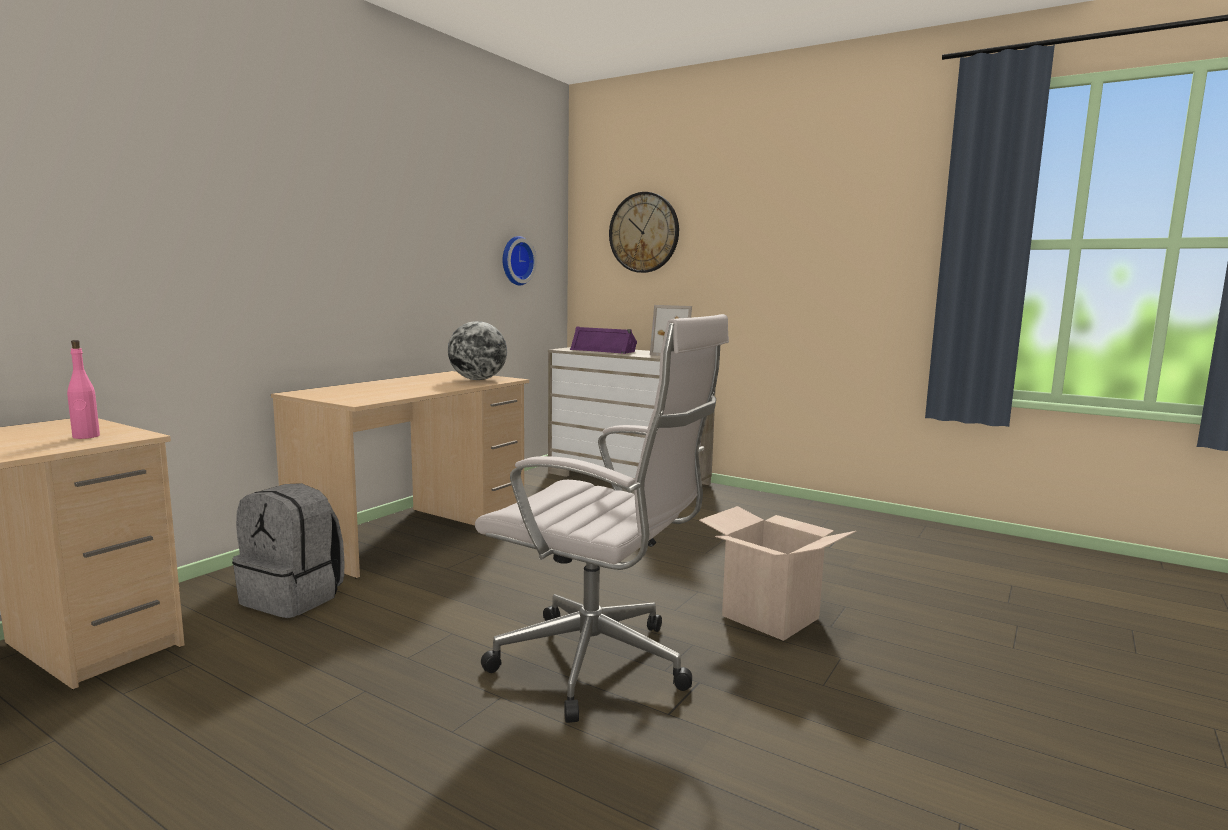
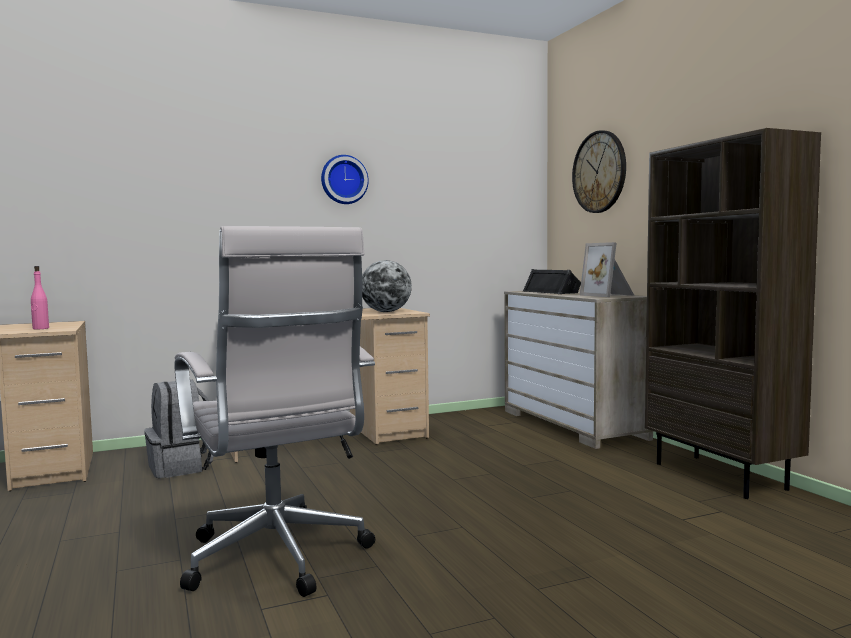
camera: 35 degrees right, 5 degrees down
wall clock [502,236,537,286] -> wall clock moved to [321,155,369,204]
purple speaker [570,326,637,354] -> black speaker [522,269,581,294]
cardboard box [699,506,857,641] -> none
none -> brown bookcase [645,128,821,499]

